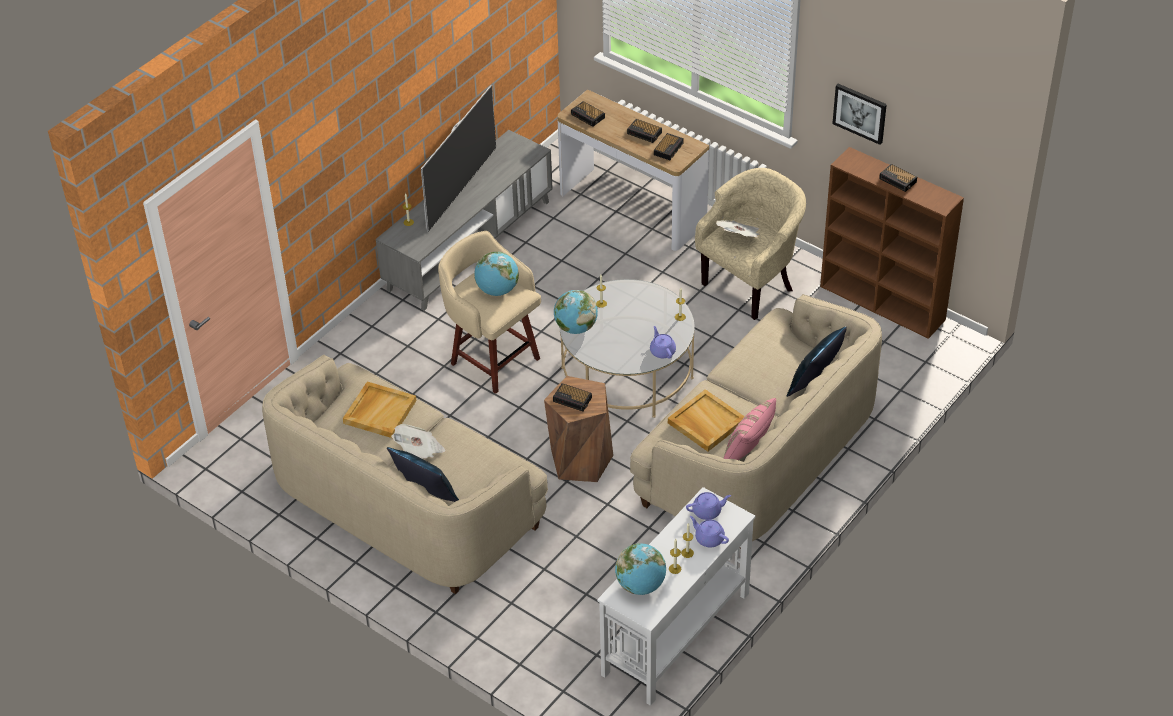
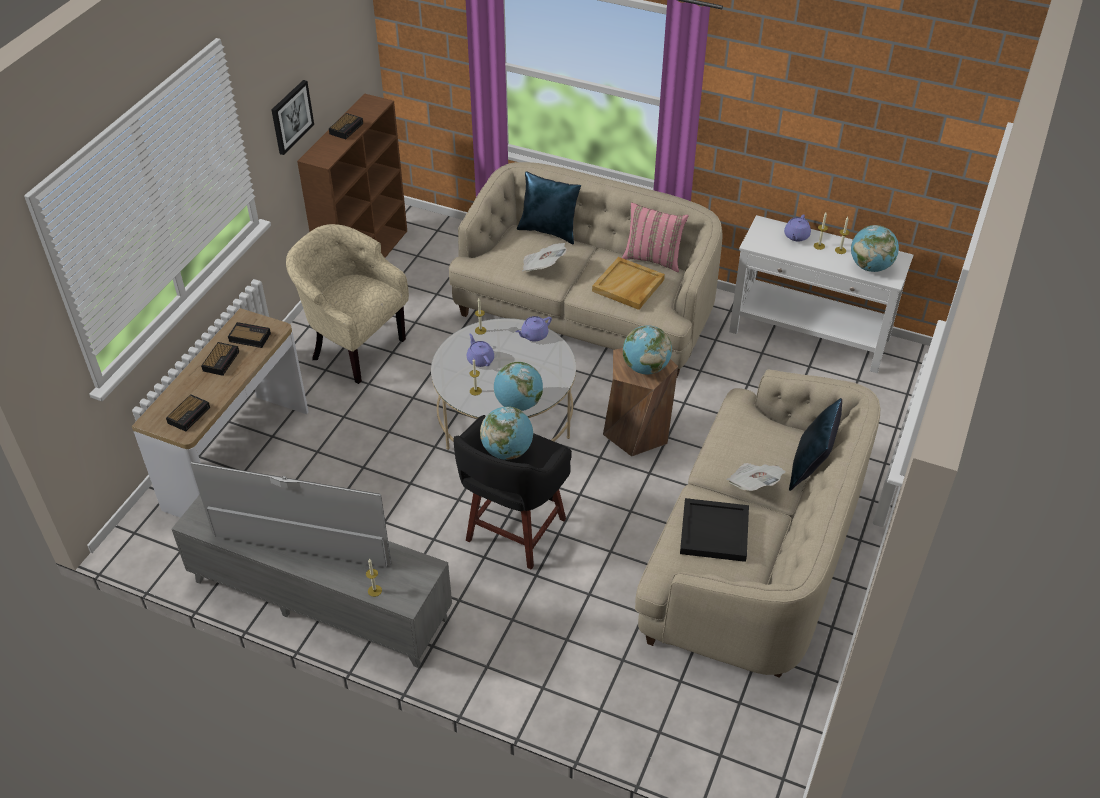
camera: 105 degrees left, 0 degrees up
beige tray [343,382,416,438] -> black tray [680,498,749,562]
beige stool [438,231,541,394] -> black stool [453,415,572,569]
alarm clock [553,383,592,411] -> globe [623,325,672,374]
purple teapot [686,492,731,520] -> purple teapot moved to [467,333,494,367]
newspaper [716,220,759,237] -> newspaper moved to [522,243,567,272]

